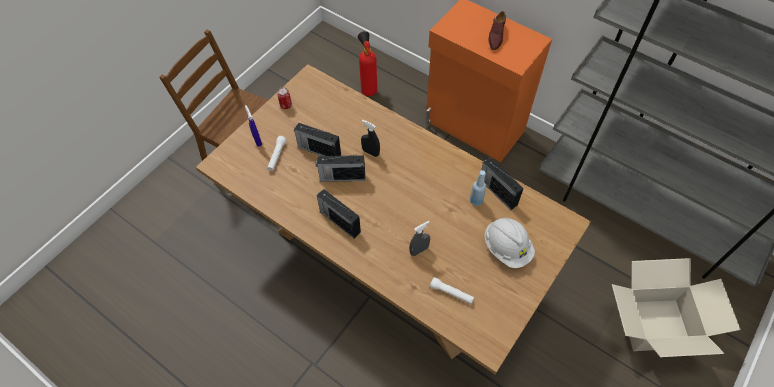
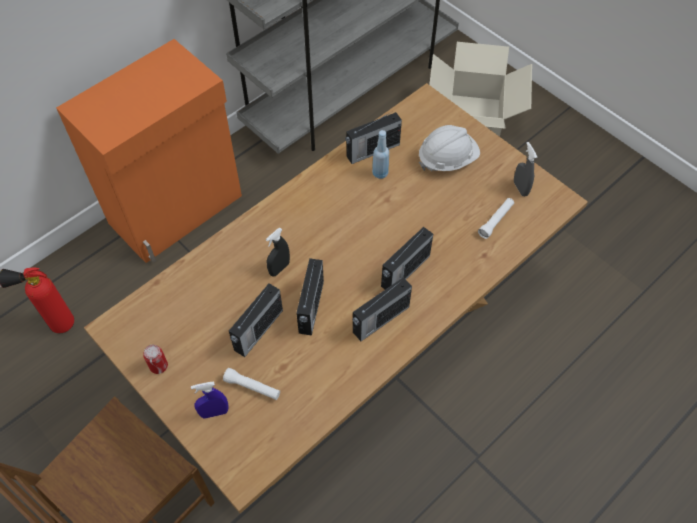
camera: 80 degrees left, 0 degrees up
grey spray bottle [409,221,430,256] -> grey spray bottle moved to [514,142,537,196]
brown shoe [488,11,506,50] -> none
none -> radio [381,227,433,289]

